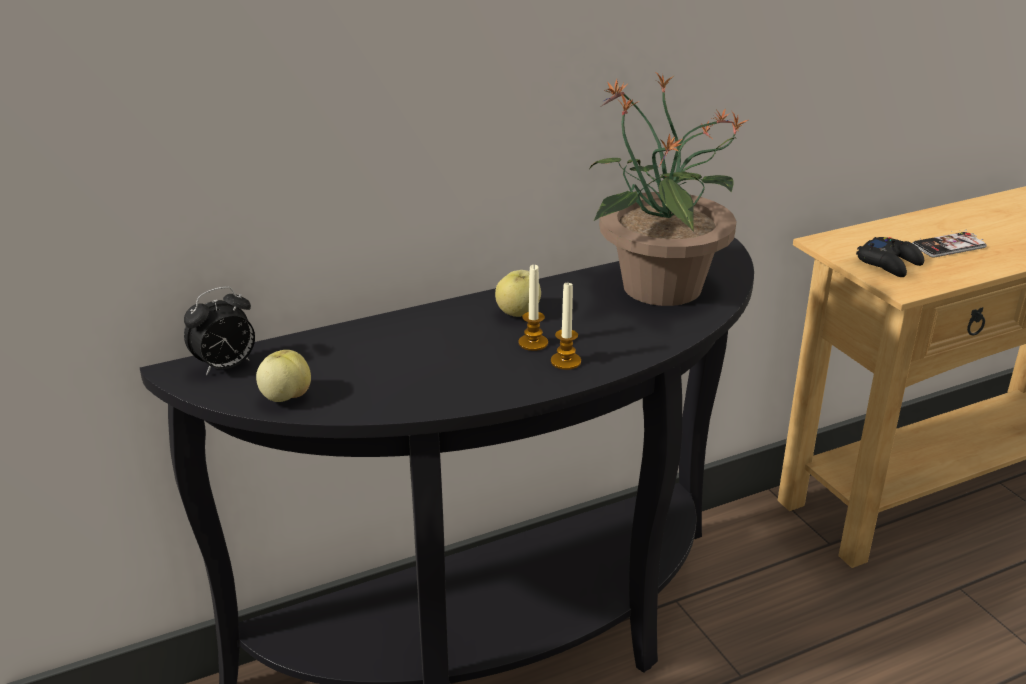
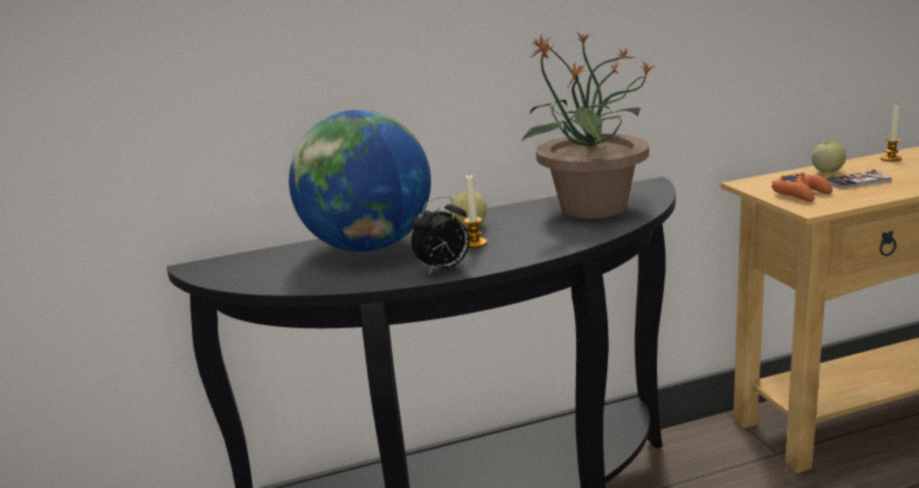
camera: 10 degrees right, 10 degrees down
alarm clock [184,286,255,375] -> alarm clock moved to [411,196,470,274]
apple [256,350,311,402] -> apple moved to [812,141,846,172]
candle [551,283,581,370] -> candle moved to [880,103,902,162]
black game controller [856,237,924,277] -> orange game controller [771,173,832,202]
none -> globe [289,110,431,252]

